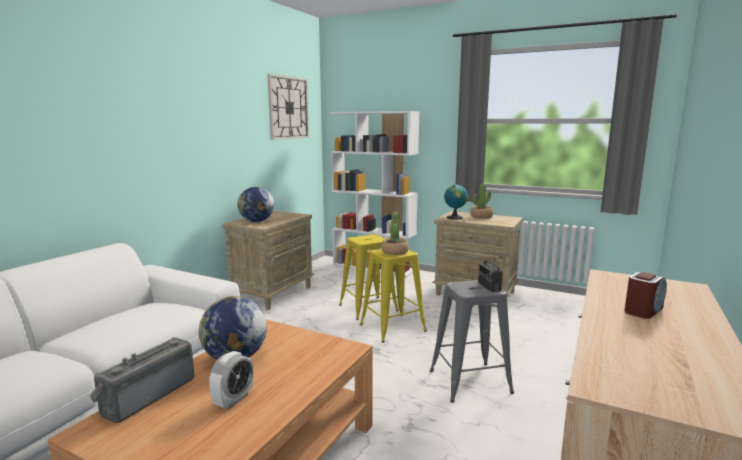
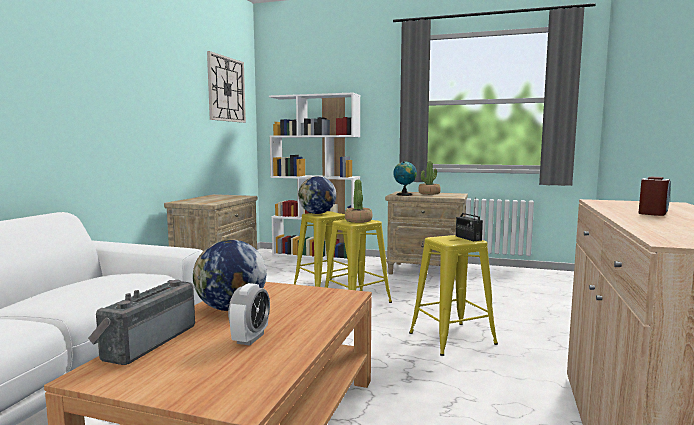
camera: 10 degrees left, 5 degrees down
globe [238,187,274,222] -> globe moved to [298,176,336,214]
grey stool [430,280,514,402] -> yellow stool [409,235,498,356]

